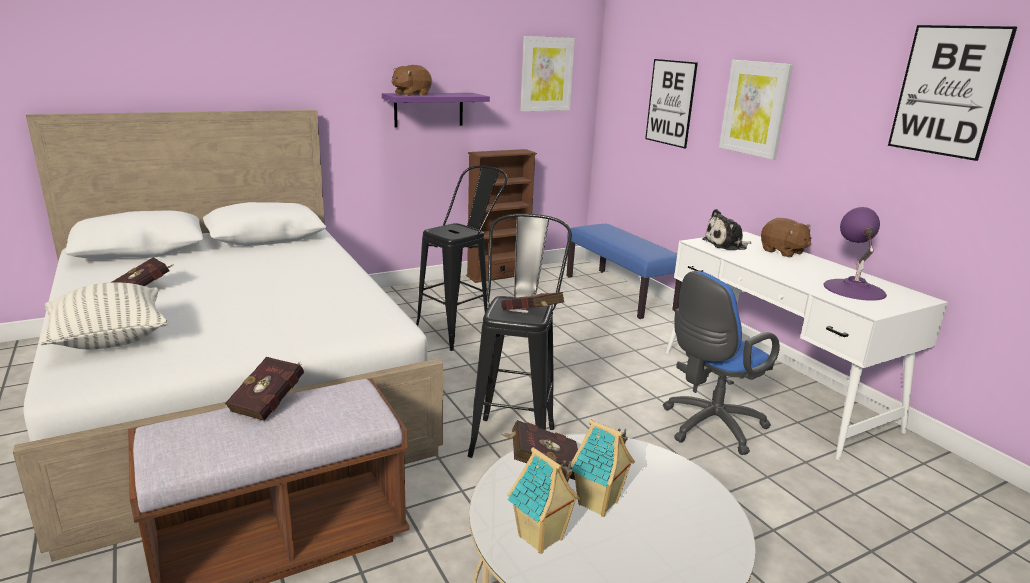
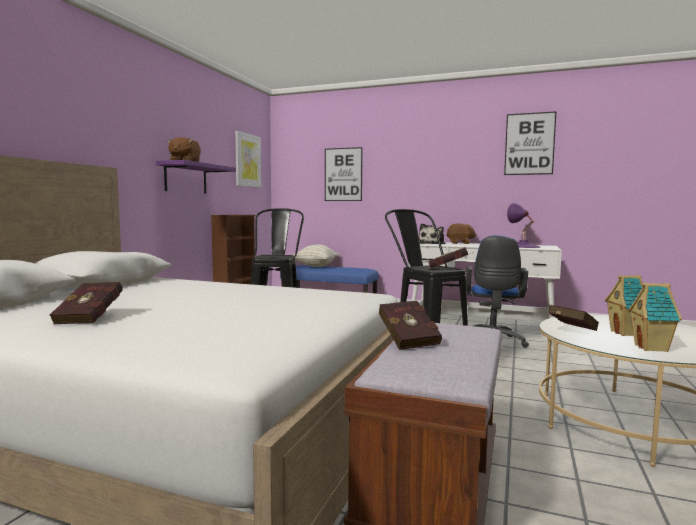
camera: 40 degrees left, 15 degrees down
pillow [39,282,168,349] -> pillow moved to [294,245,340,267]
picture [719,60,793,160] -> none

